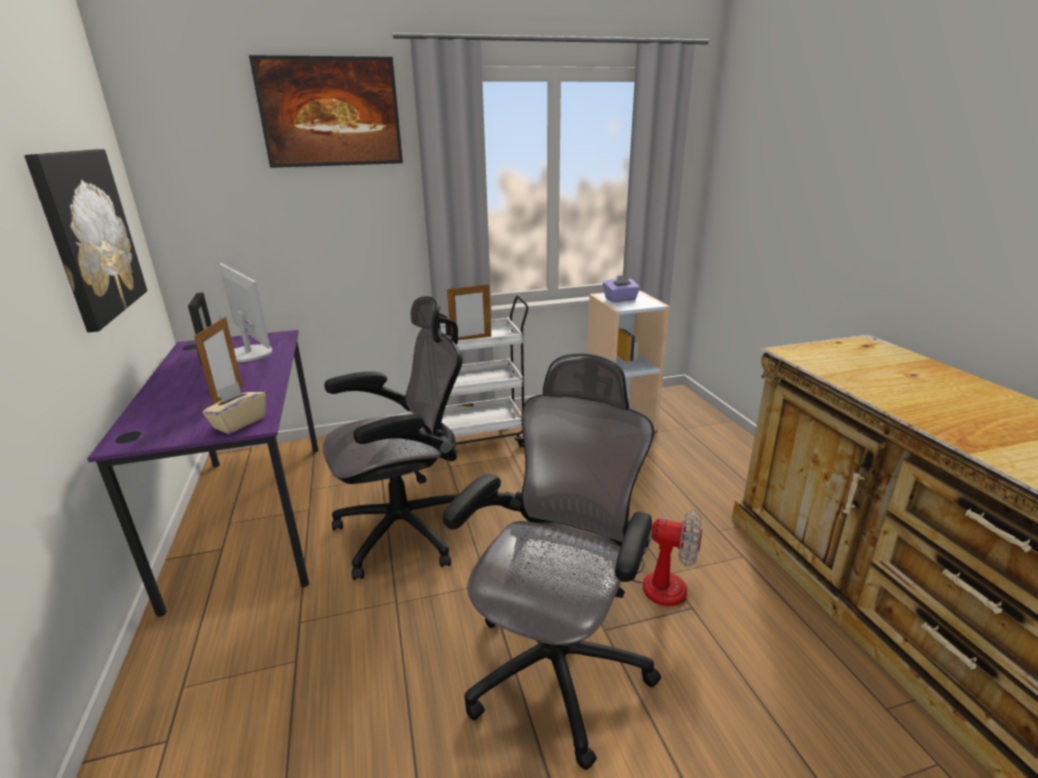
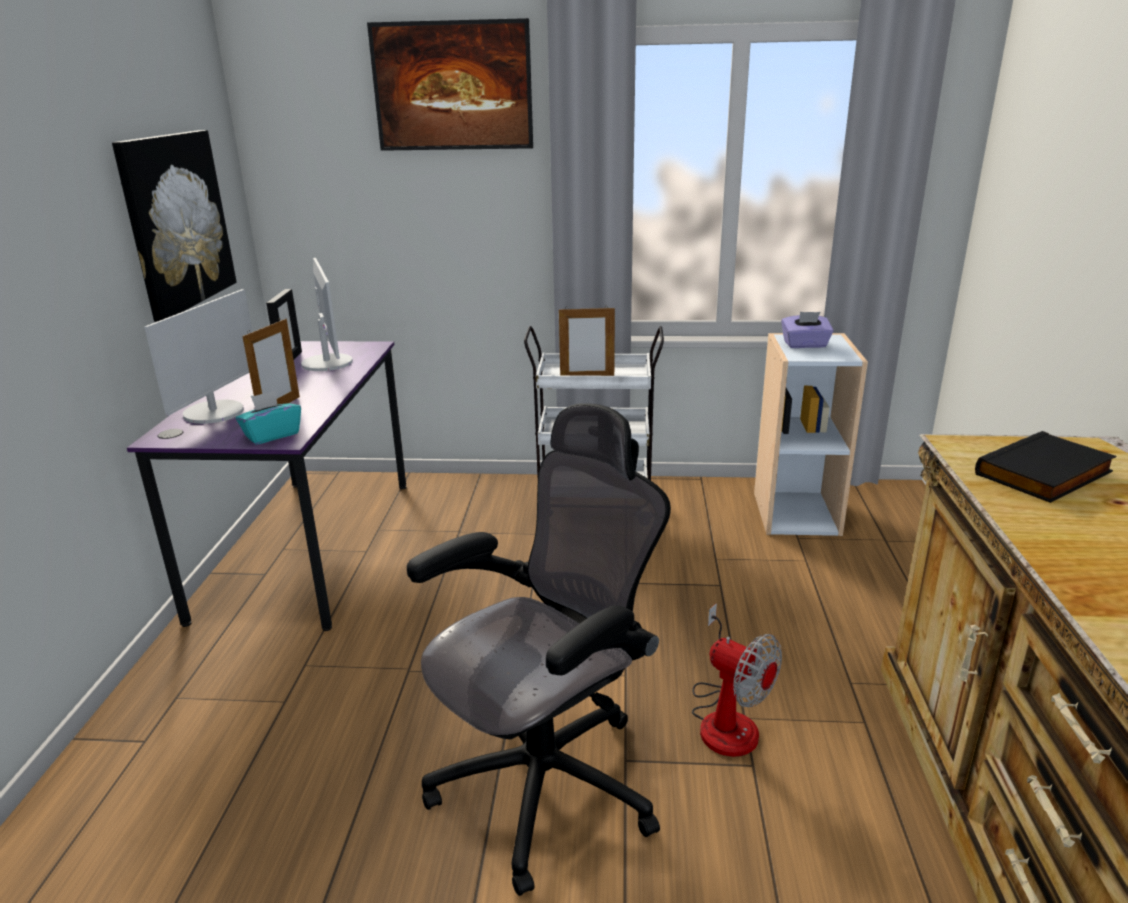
camera: 20 degrees right, 0 degrees up
beige tissue box [202,382,266,434] -> turquoise tissue box [236,391,301,445]
office chair [323,296,463,580] -> none
none -> monitor [144,289,253,424]
none -> black book [975,431,1117,503]

